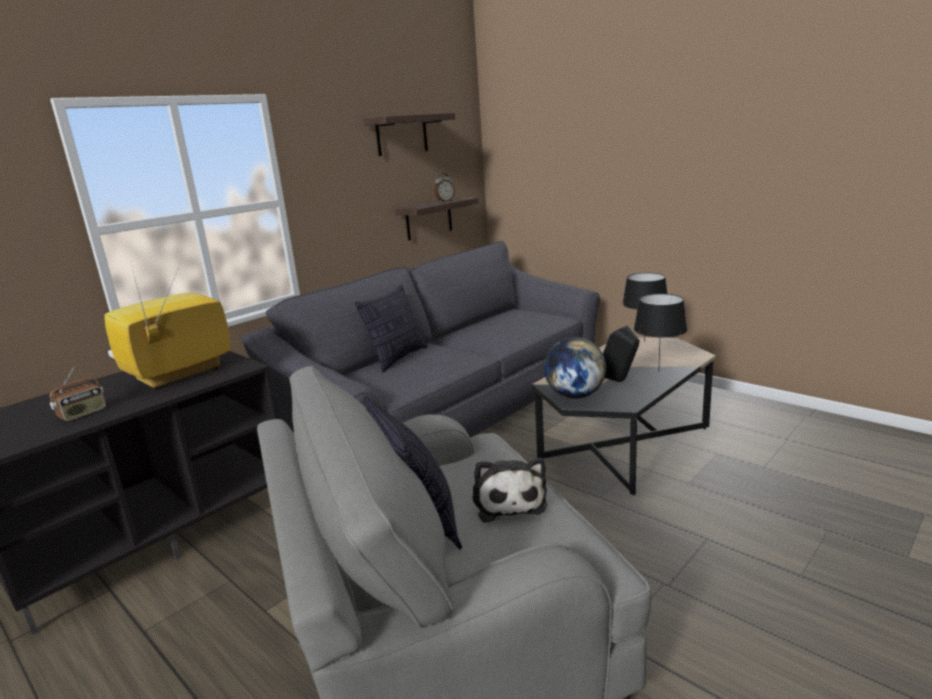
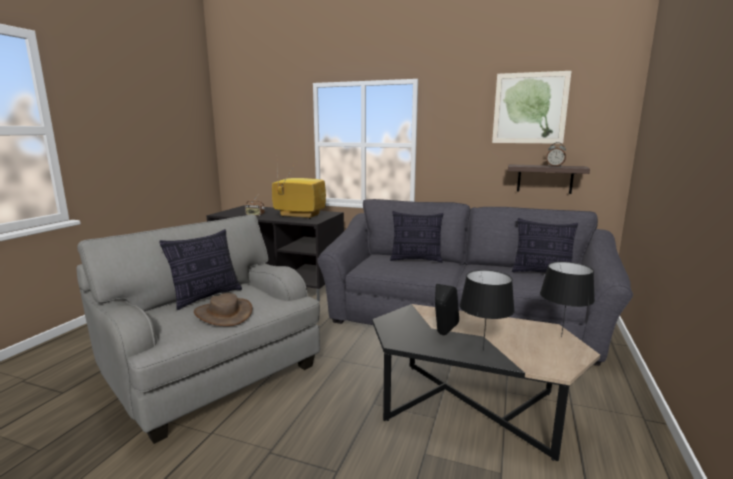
camera: 65 degrees right, 5 degrees down
shelf [364,113,455,156] -> picture [492,71,571,144]
plush toy [472,458,547,523] -> brown hat [194,293,252,326]
globe [544,337,606,398] -> none
none -> pillow [512,218,578,272]

